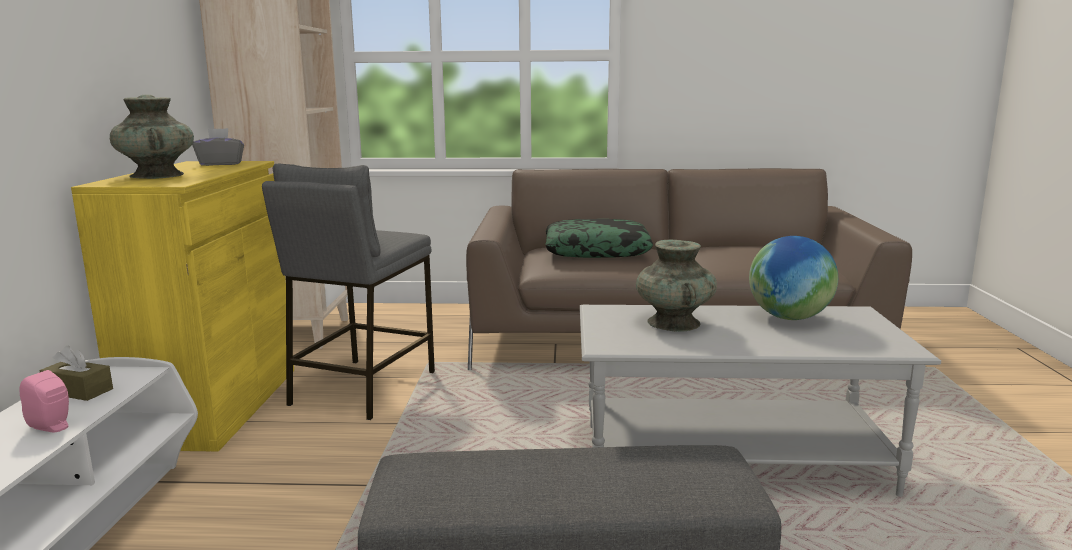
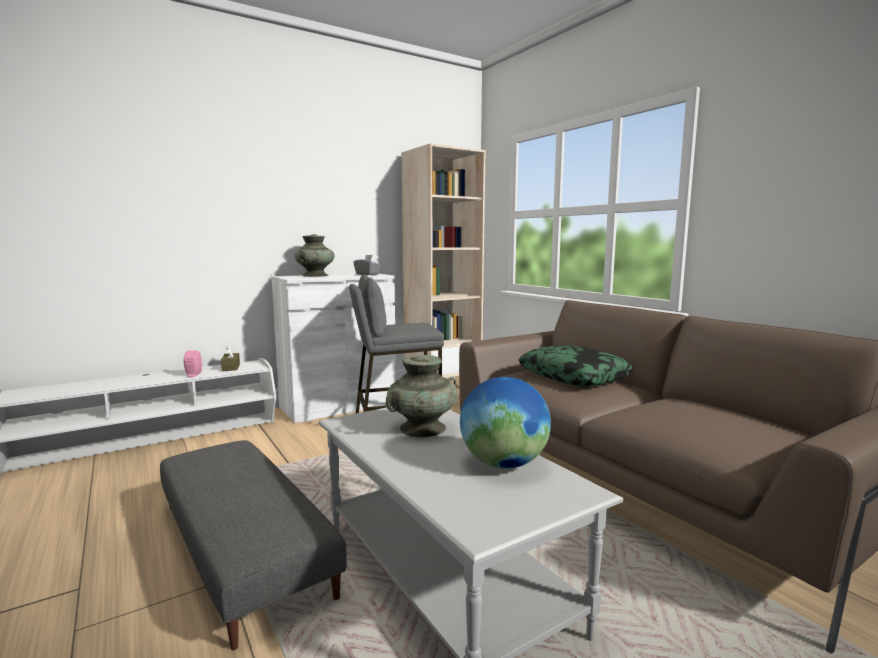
camera: 55 degrees right, 5 degrees down
yellow cabinet [71,161,294,452] -> white cabinet [272,273,396,423]

